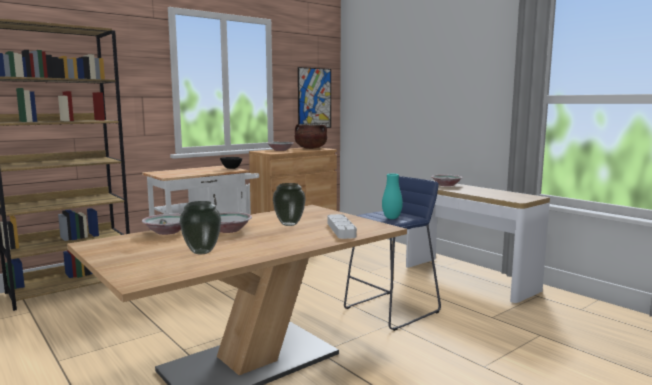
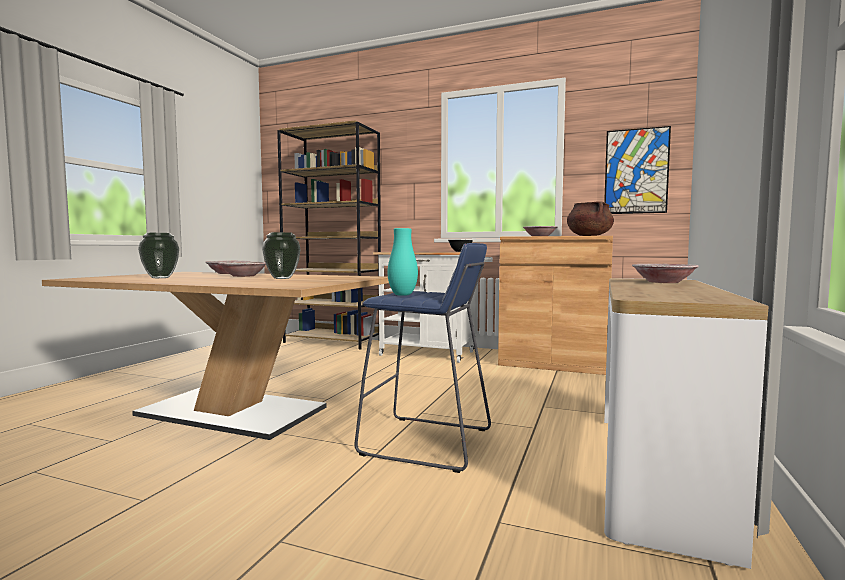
camera: 60 degrees right, 5 degrees down
grey tray [328,214,357,239] -> none

